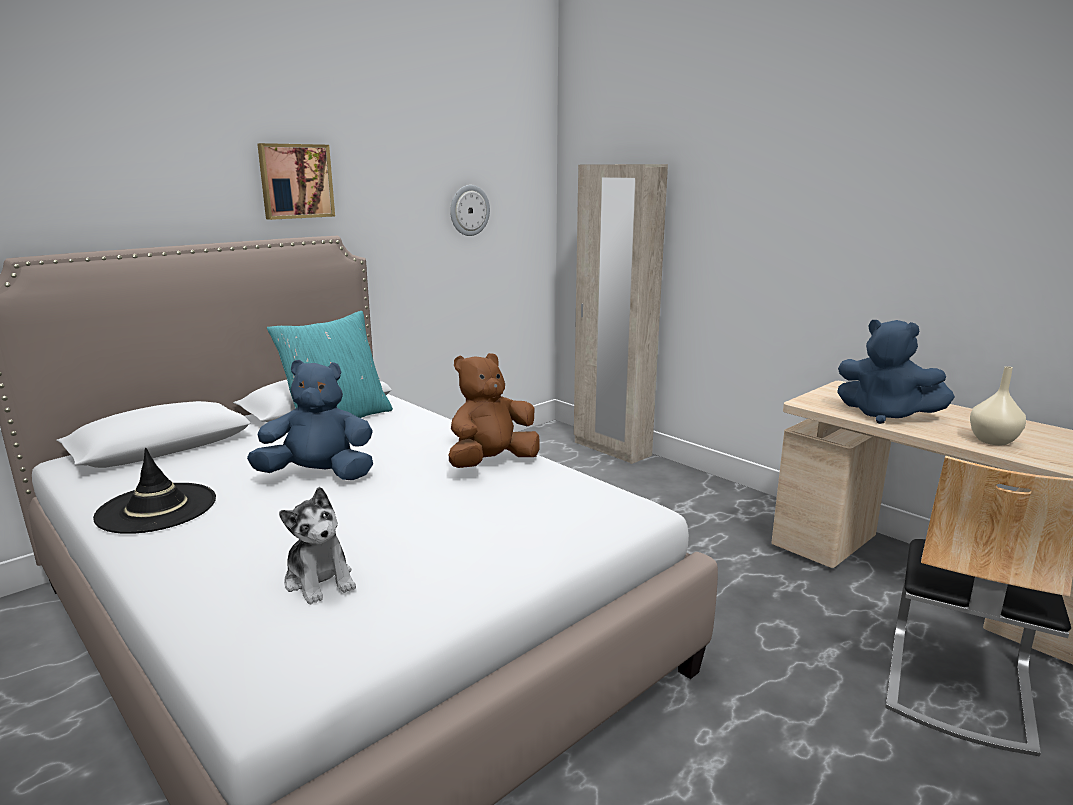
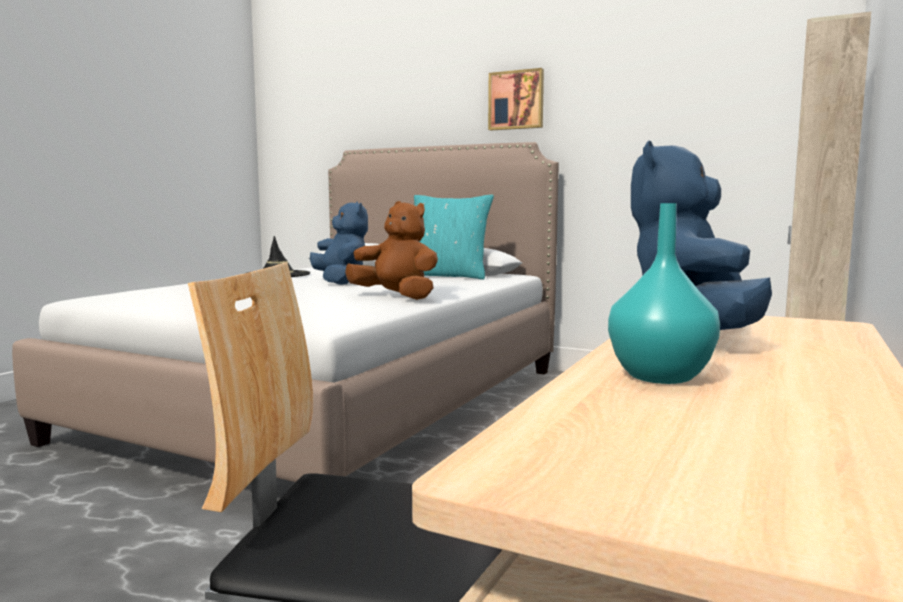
camera: 70 degrees right, 10 degrees down
plush toy [279,487,356,604] -> none
wall clock [450,185,490,236] -> none
beige vase [970,366,1026,445] -> turquoise vase [608,203,720,384]

